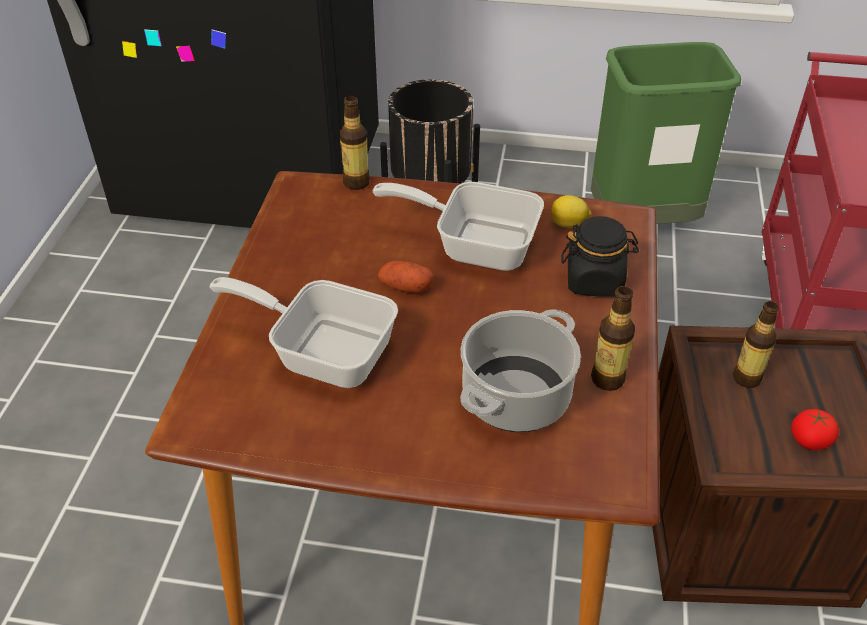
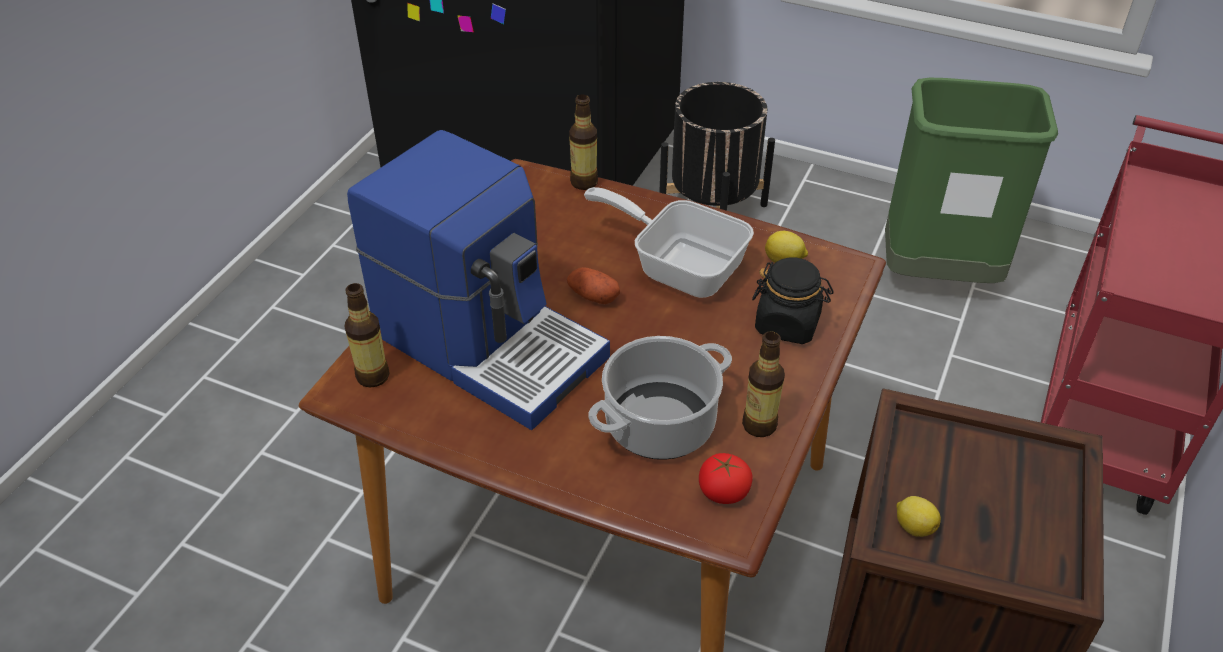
camera: 15 degrees right, 0 degrees up
frying pan [209,277,398,388] -> coffee machine [347,130,610,430]
bottle [733,301,779,388] -> bottle moved to [345,283,390,388]
tomato [791,409,839,450] -> tomato moved to [699,453,753,504]
none -> lemon [896,496,941,537]

